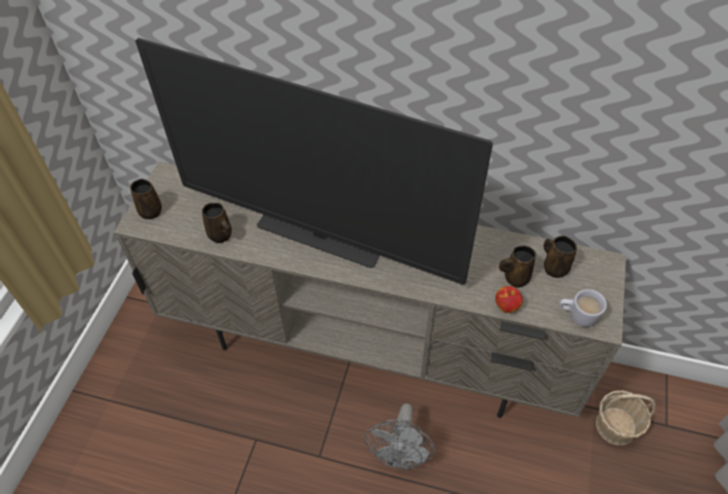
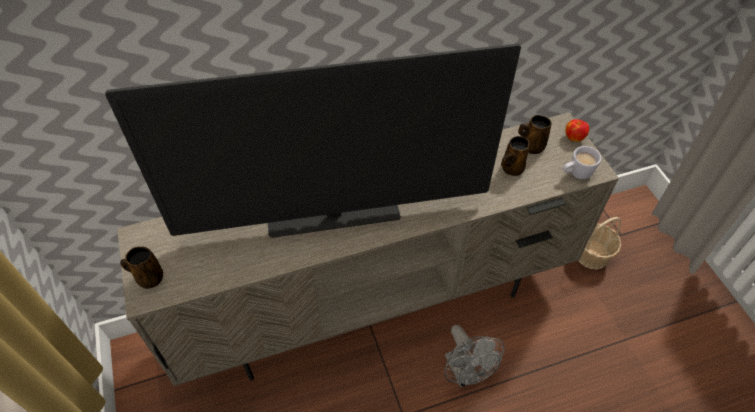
camera: 35 degrees left, 0 degrees up
brown mug [202,203,232,243] -> none
apple [495,286,523,313] -> apple moved to [565,119,589,142]

